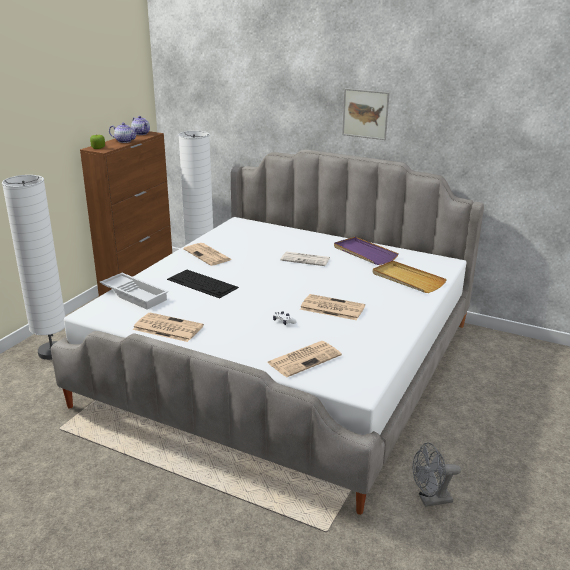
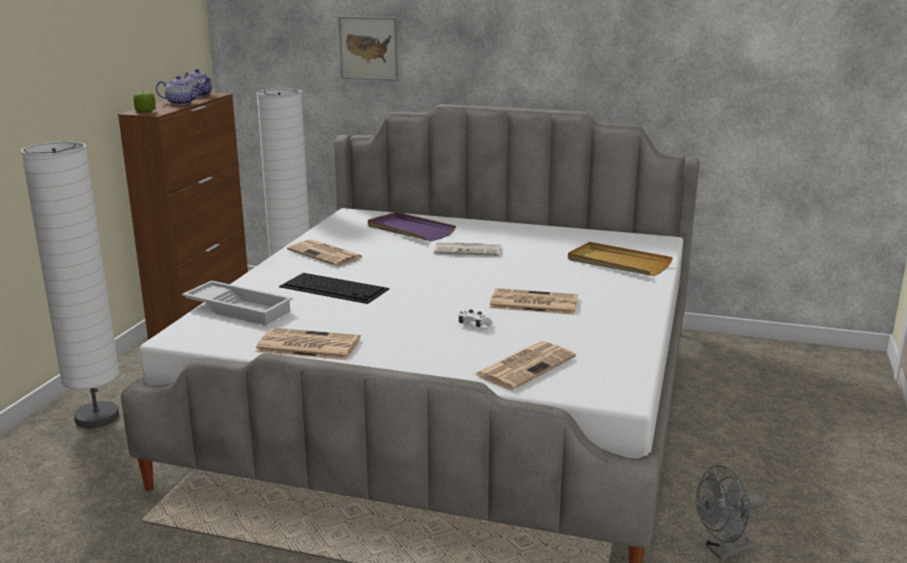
camera: 10 degrees left, 5 degrees down
purple tray [334,237,399,265] -> purple tray moved to [368,212,456,241]
picture [342,88,390,140] -> picture moved to [338,16,398,81]

